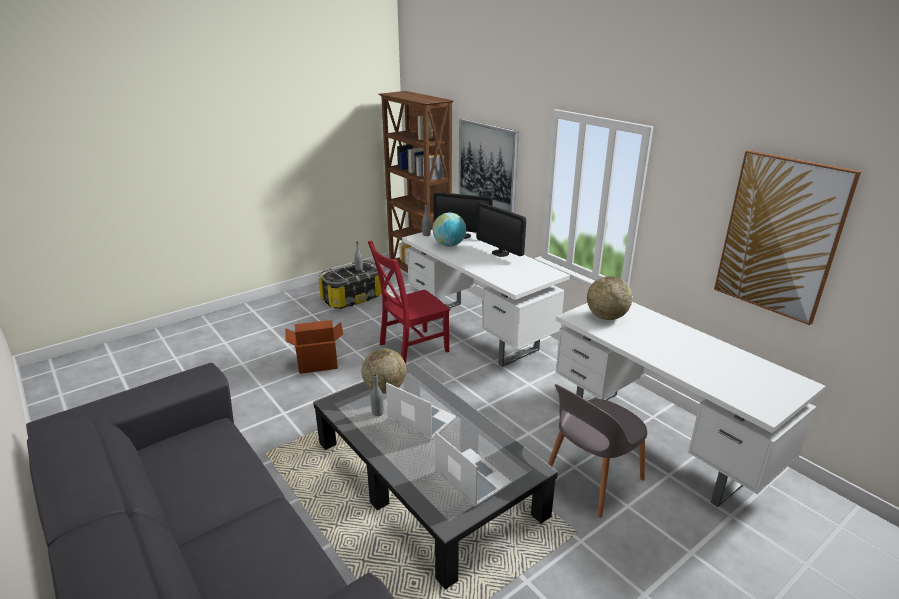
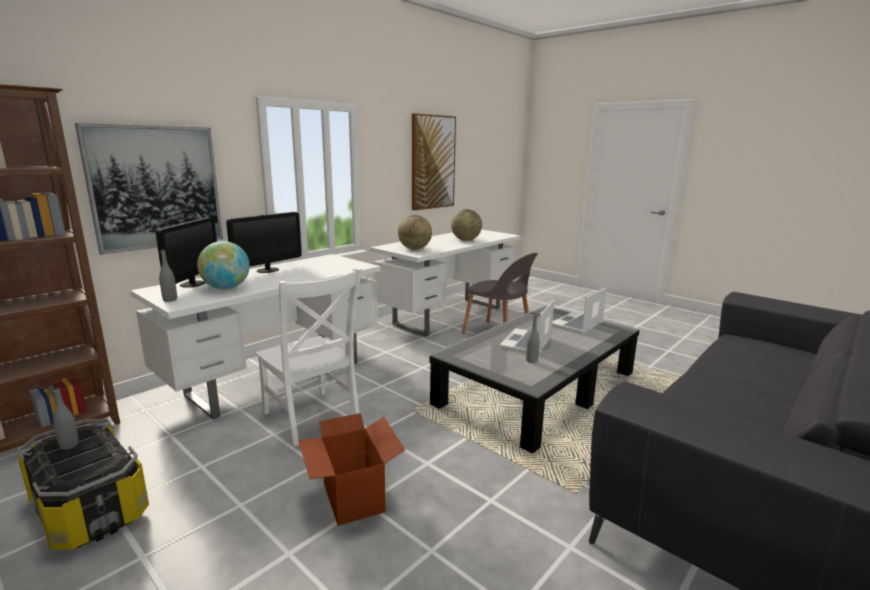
camera: 100 degrees left, 10 degrees down
globe [362,348,406,394] -> globe moved to [451,209,482,241]
red chair [368,241,450,364] -> white chair [255,268,362,446]

